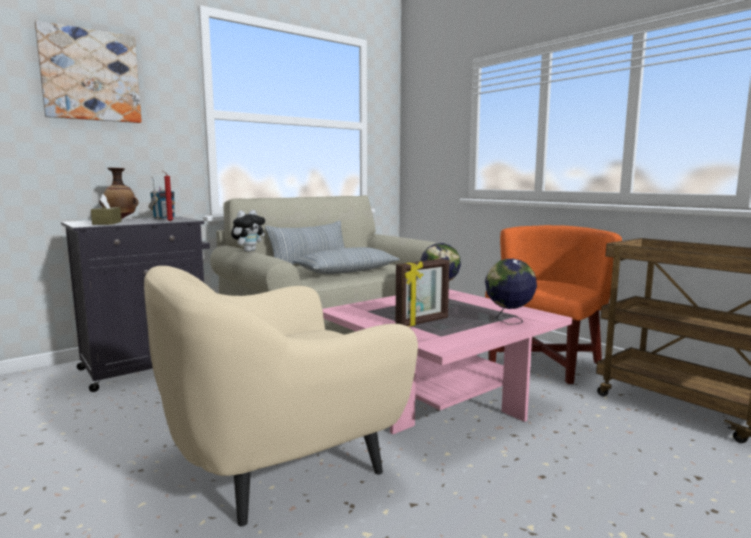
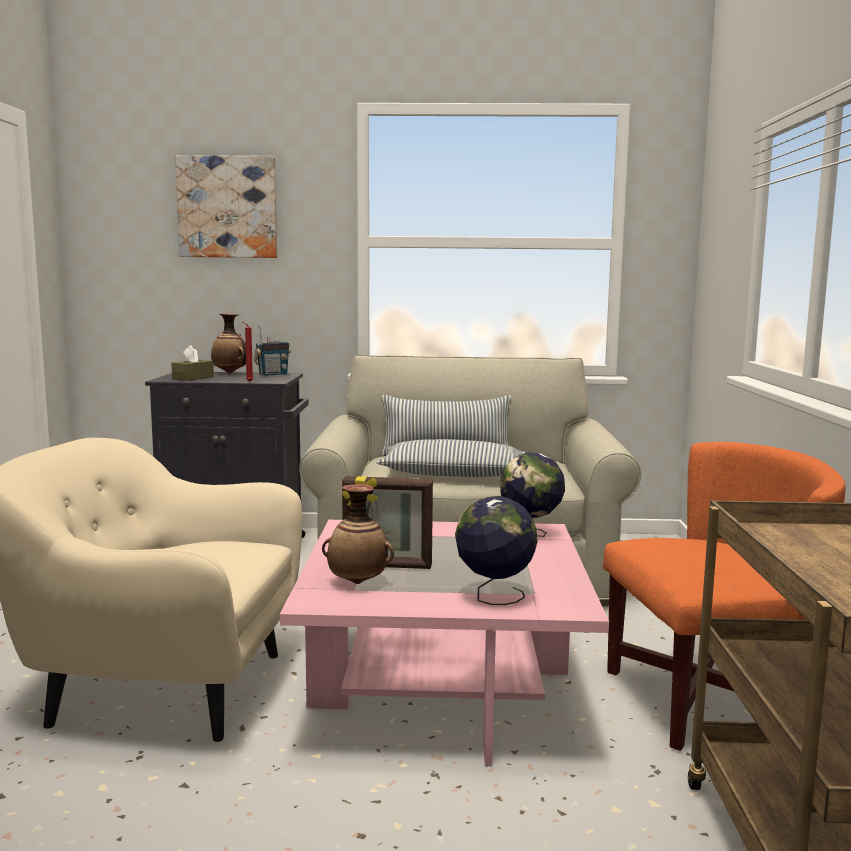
camera: 40 degrees right, 0 degrees up
plush toy [231,210,265,252] -> none
none -> vase [322,484,394,584]

